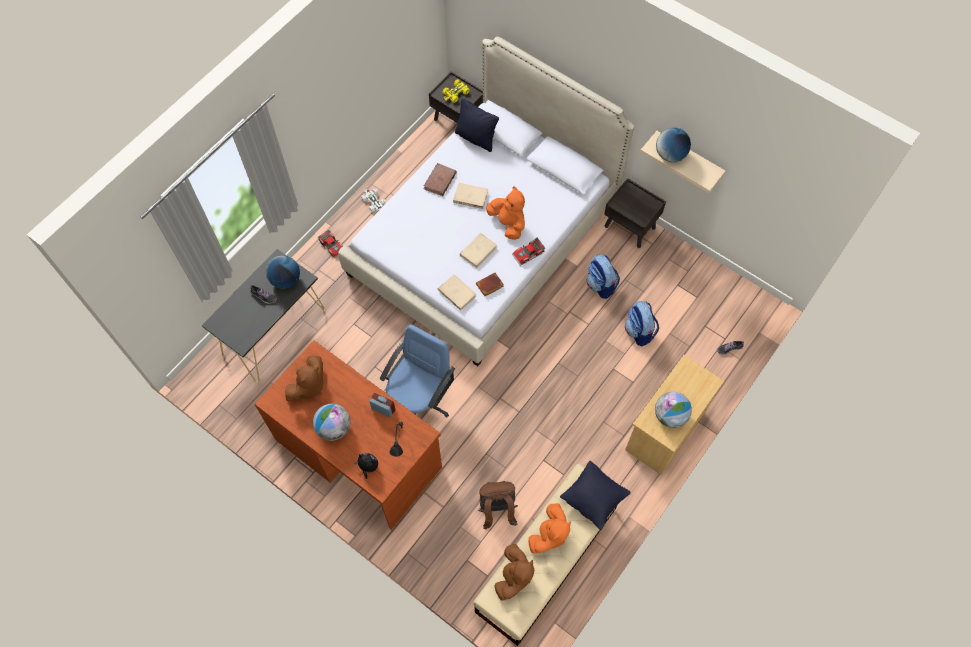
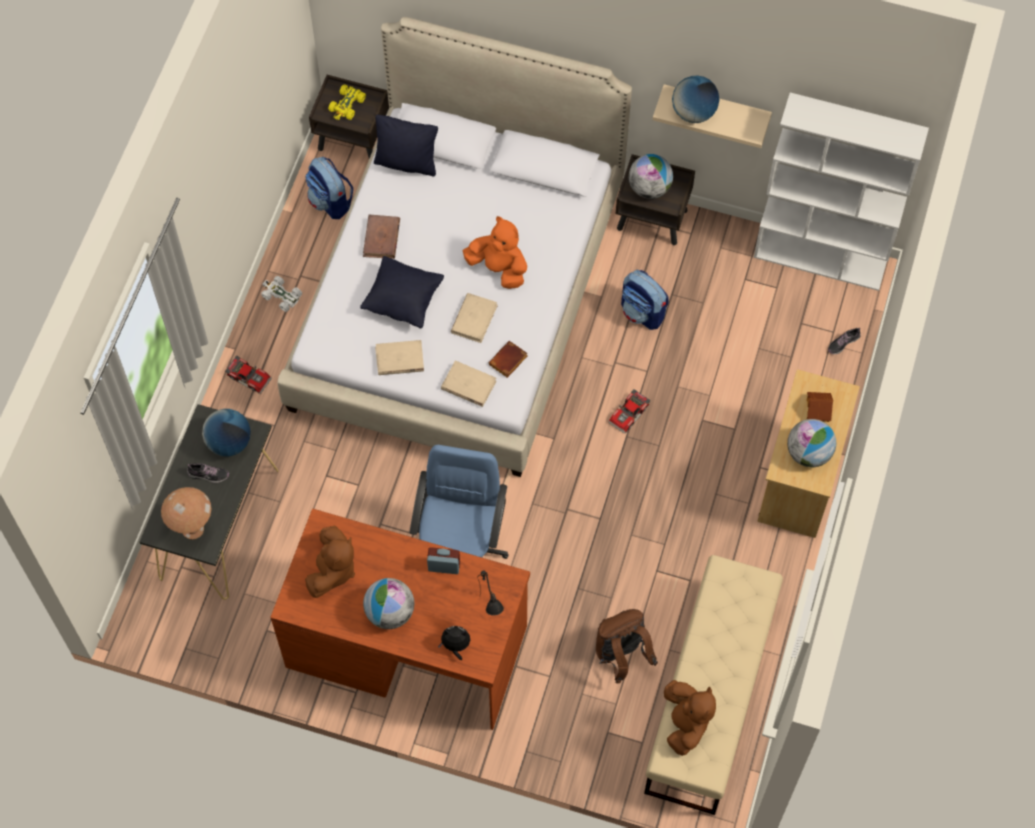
camera: 20 degrees left, 0 degrees up
beige book [453,183,488,209] -> beige book moved to [375,340,424,375]
toy car [512,237,546,266] -> toy car moved to [608,389,651,434]
orange plush toy [529,503,571,553] -> none
black pillow [560,461,631,530] -> black pillow moved to [360,256,444,328]
backpack [625,301,659,346] -> backpack moved to [305,157,353,219]
none -> brown table lamp [161,487,211,540]
none -> globe [629,154,673,199]
none -> white bookcase [753,92,929,291]
none -> toy house [807,392,834,422]

